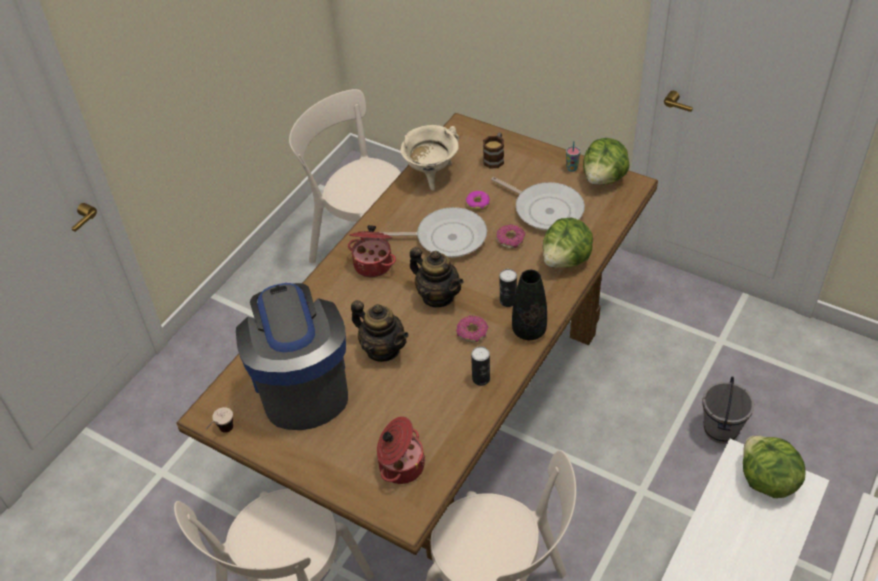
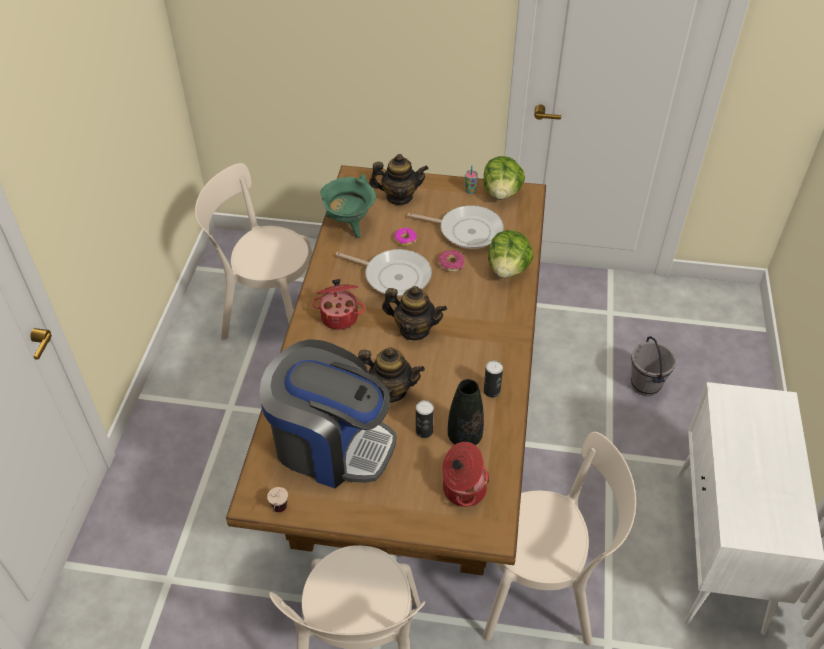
camera: 25 degrees left, 0 degrees up
coffee machine [236,283,348,430] -> coffee machine turned 150 degrees clockwise [260,339,397,488]
frying pan [380,207,487,258] -> frying pan turned 45 degrees clockwise [336,249,432,297]
beige cooking pot [400,125,459,191] -> green cooking pot [320,174,376,238]
donut [456,316,488,343] -> none
mug [483,133,504,168] -> teapot [369,154,429,205]
can [500,269,517,307] -> can moved to [416,400,434,438]
black vase [512,270,547,340] -> black vase moved to [448,379,484,445]
lettuce [743,436,806,498] -> none

